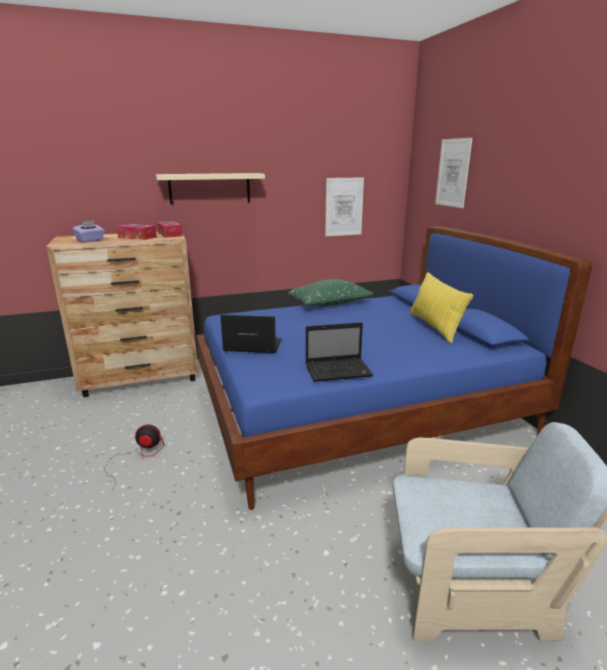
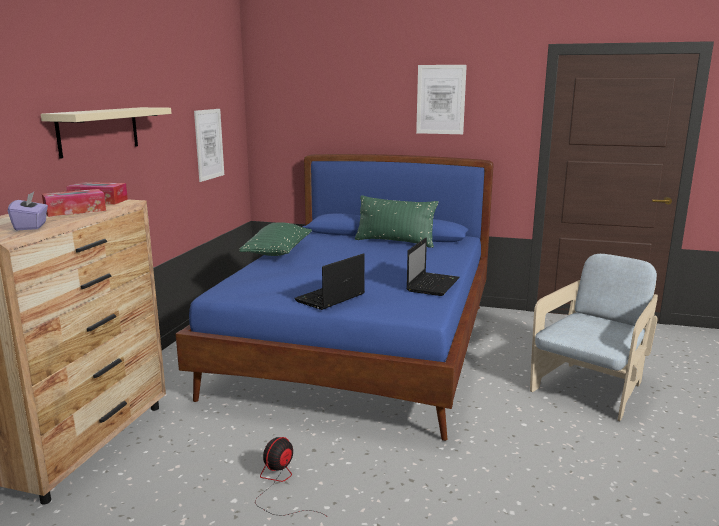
camera: 55 degrees left, 5 degrees down
yellow pillow [410,272,473,343] -> green pillow [355,195,438,248]
picture [435,138,472,208] -> picture moved to [416,65,467,134]

